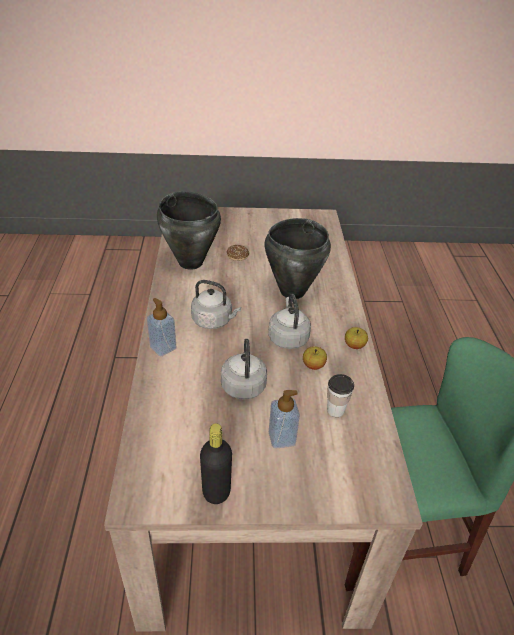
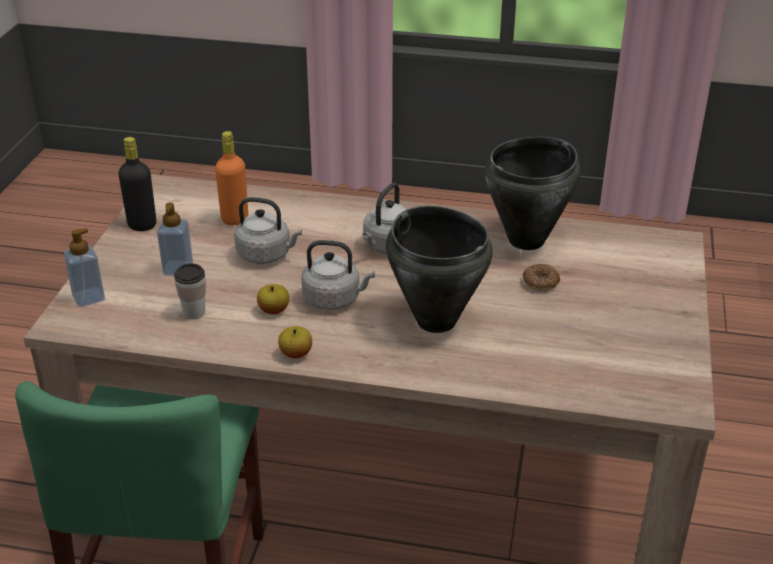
camera: 105 degrees right, 5 degrees down
soap dispenser [147,298,177,357] -> soap dispenser moved to [64,228,105,307]
none -> orange bottle [215,131,248,225]

